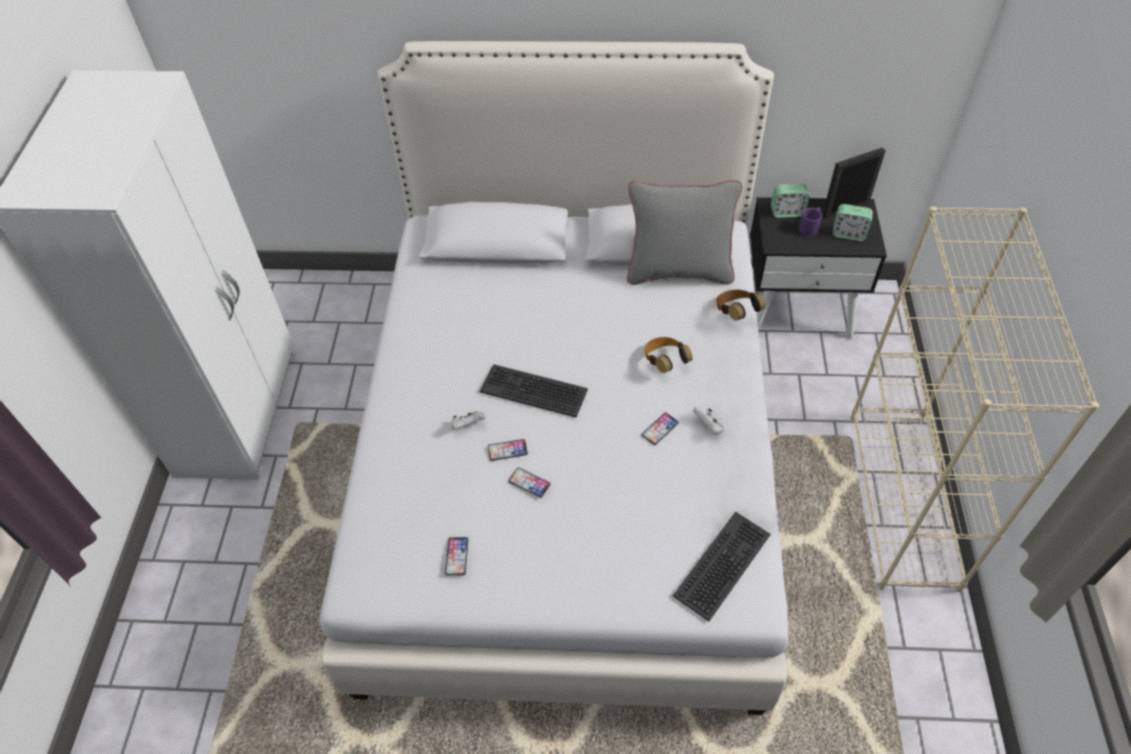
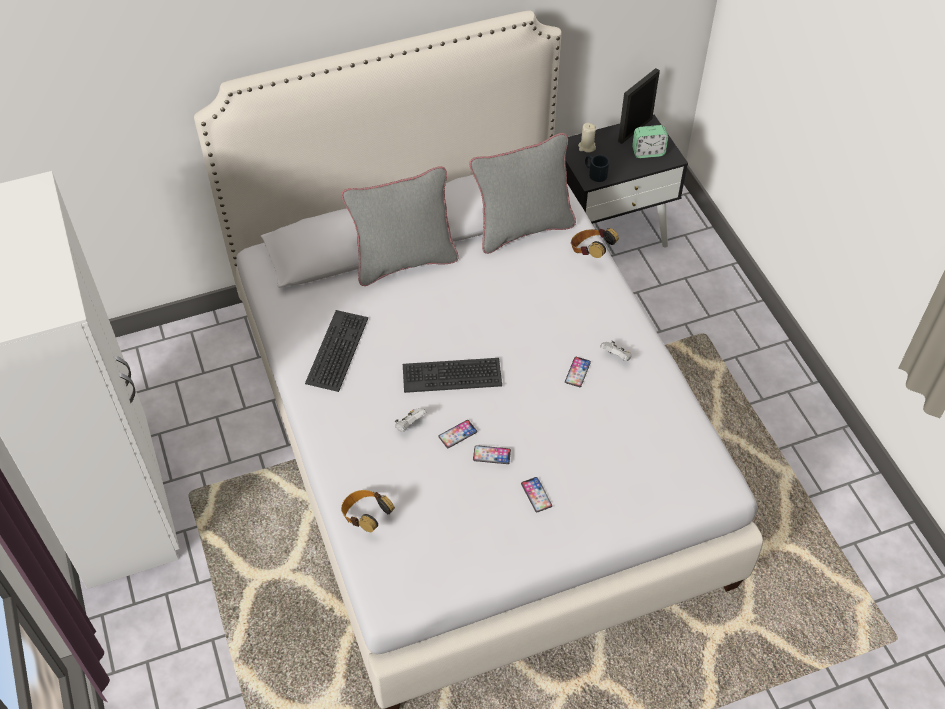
camera: 25 degrees left, 0 degrees up
phone [445,537,469,575] -> phone moved to [521,477,552,513]
headphones [644,337,693,373] -> headphones moved to [341,490,395,532]
keyboard [673,511,771,621] -> keyboard moved to [305,310,368,392]
alarm clock [771,184,810,218] -> beige candle [578,123,596,153]
purple mug [799,207,822,236] -> none
beige bookcase [850,206,1099,592] -> none
none -> grey pillow [341,166,459,286]
none -> black mug [585,155,609,182]

